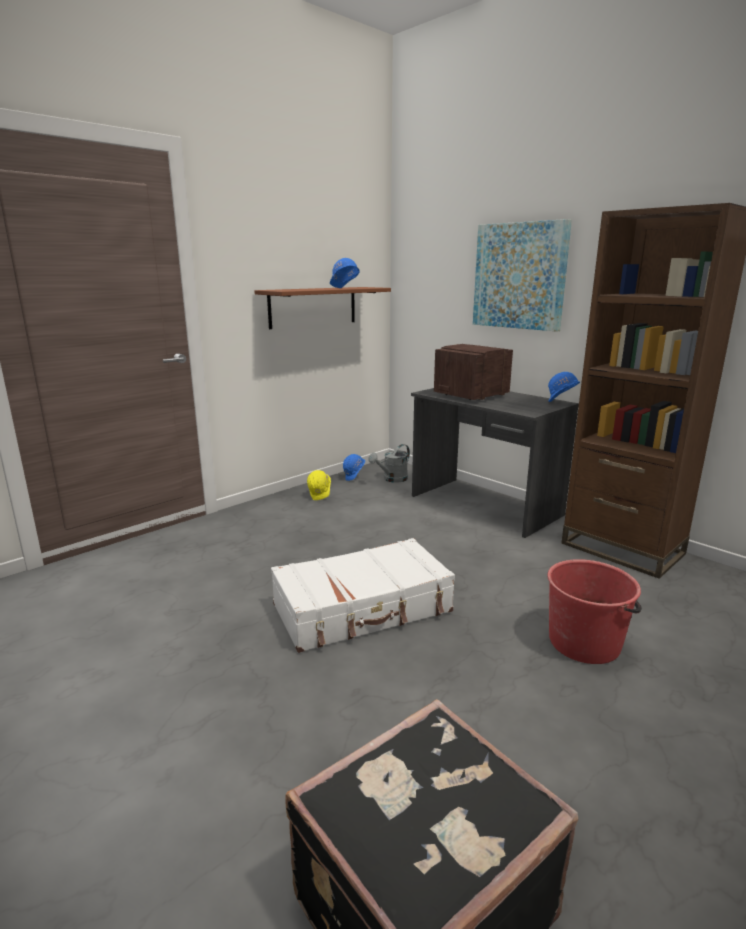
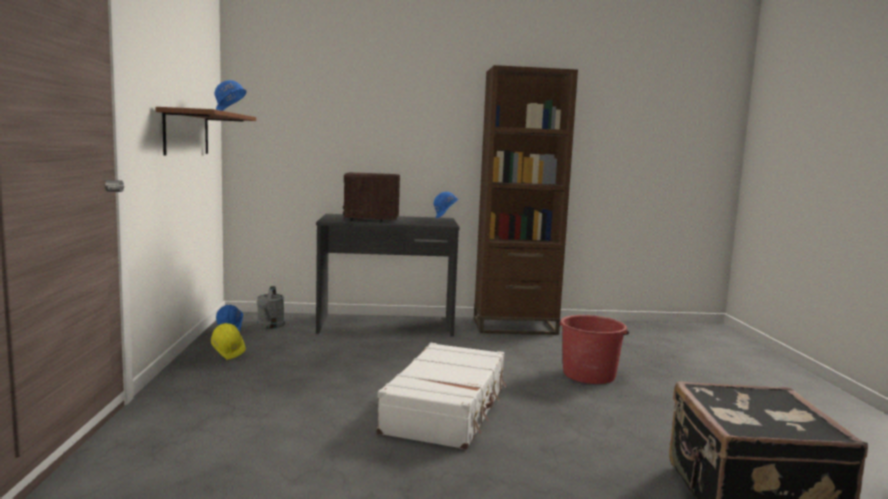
camera: 50 degrees left, 10 degrees down
picture [473,219,572,332] -> none

